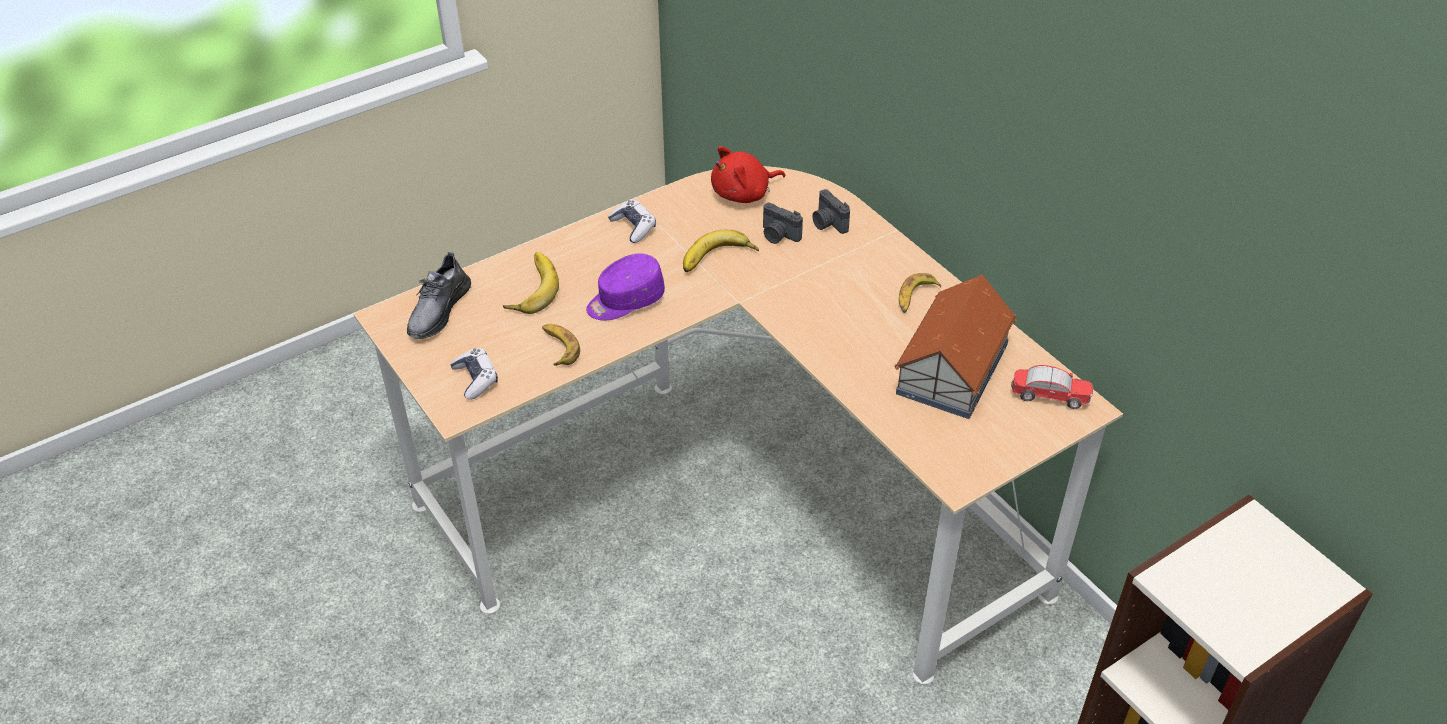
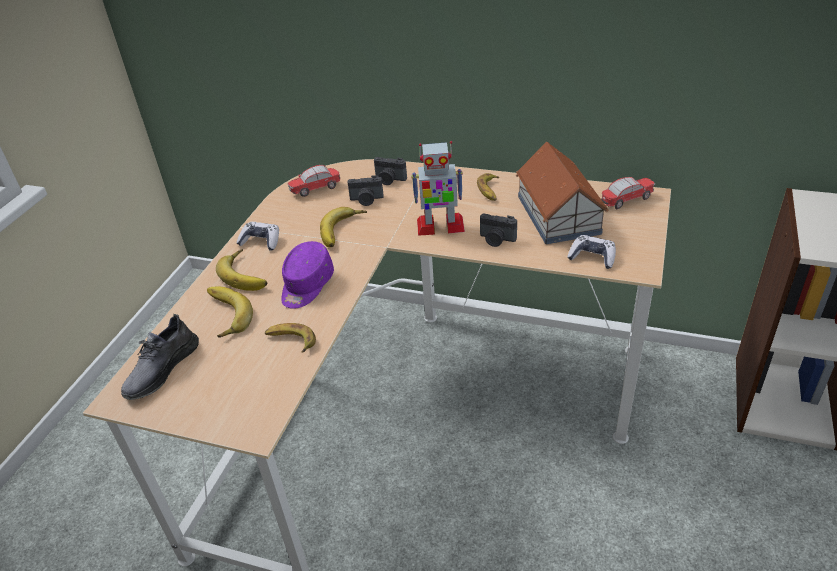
camera: 35 degrees left, 5 degrees down
grey shoe [407,252,471,339] -> grey shoe turned 45 degrees clockwise [121,314,199,400]
game controller [450,348,498,400] -> game controller moved to [567,235,616,269]
red plush toy [711,146,785,203] -> toy car [288,165,340,197]
none -> banana [216,249,267,291]
none -> toy robot [411,141,465,236]
none -> camera [480,213,517,247]

